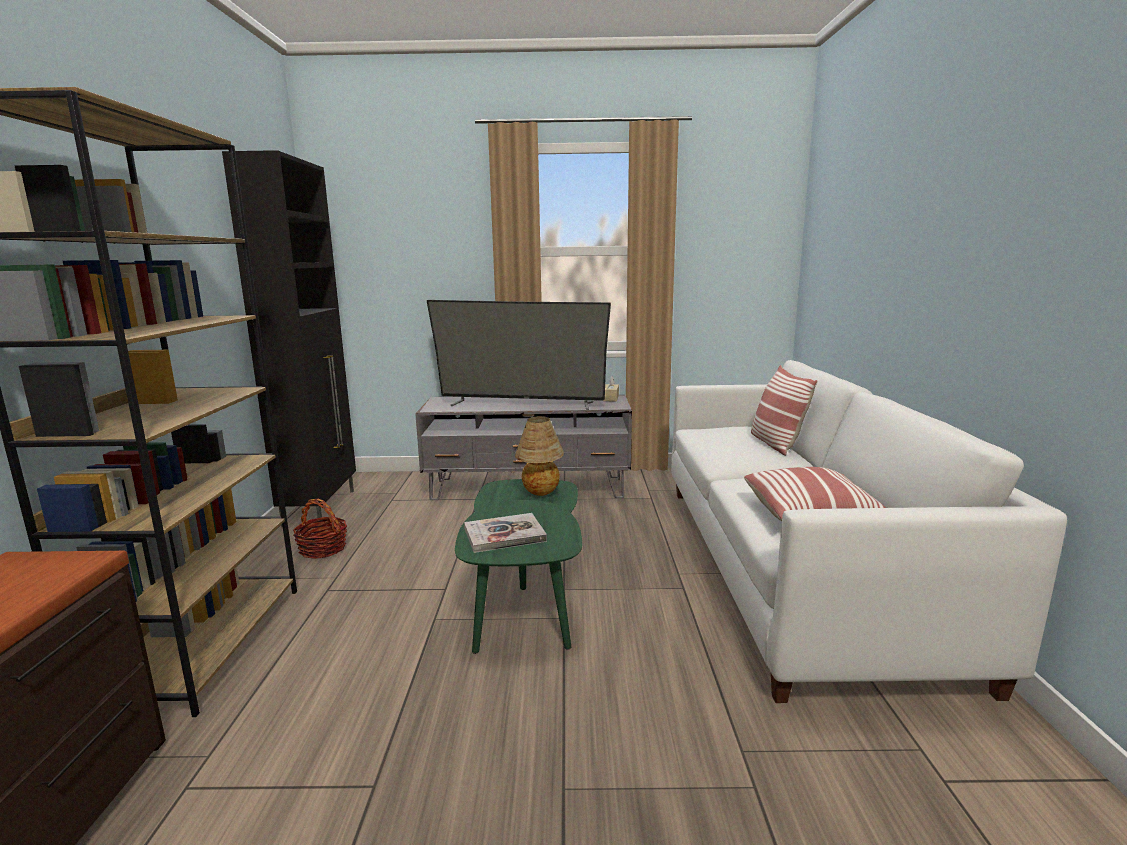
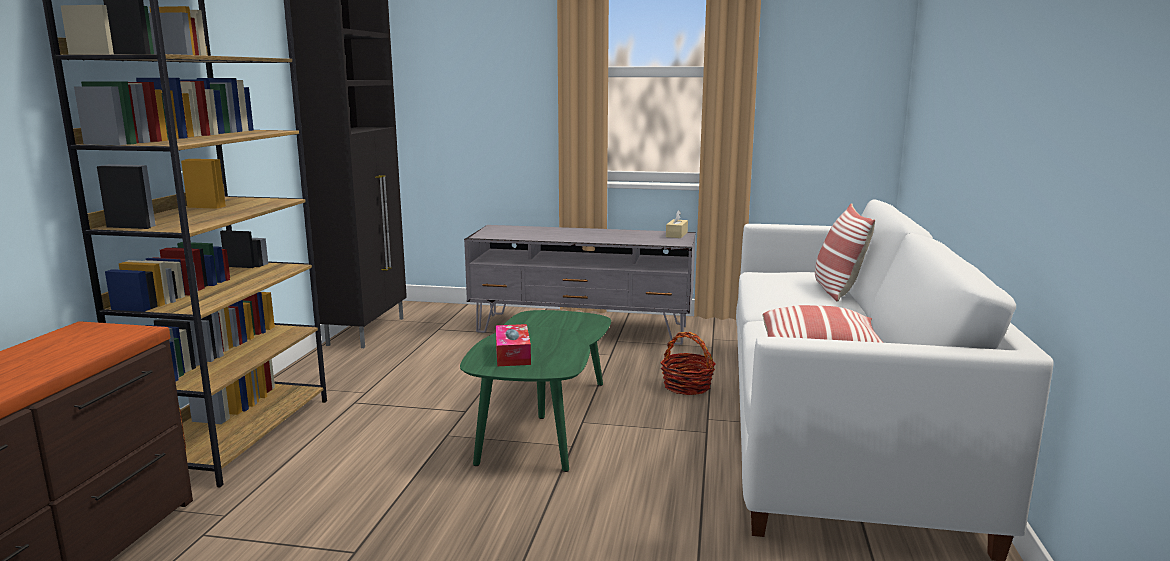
camera: 10 degrees right, 0 degrees up
basket [293,499,347,559] -> basket moved to [660,332,716,395]
television [427,300,611,410] -> none
book [464,513,547,553] -> tissue box [495,324,531,366]
table lamp [515,416,564,496] -> none

